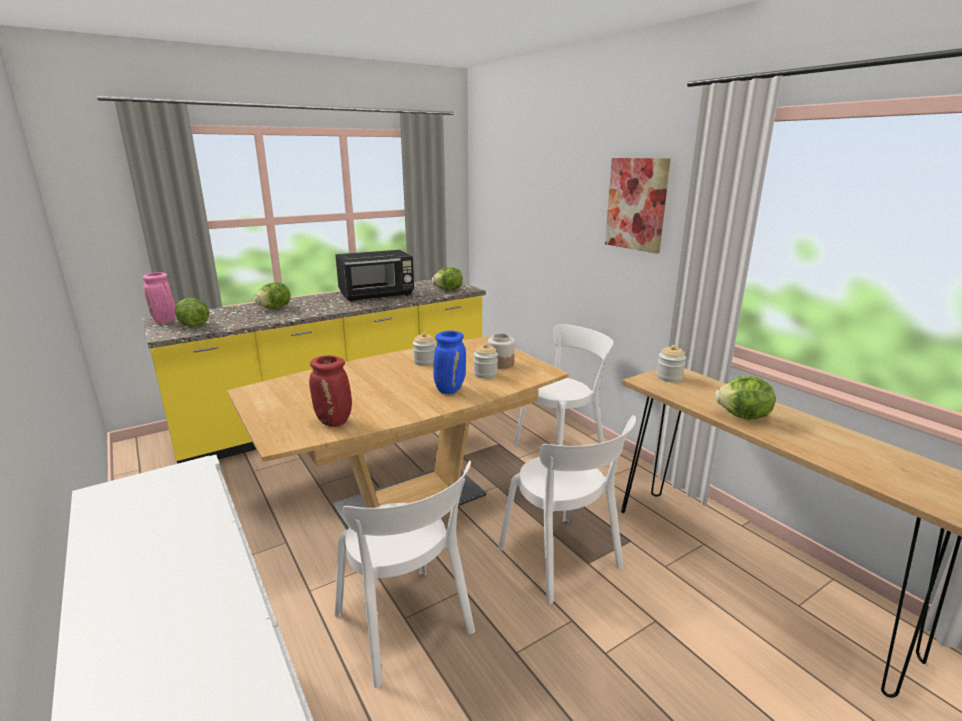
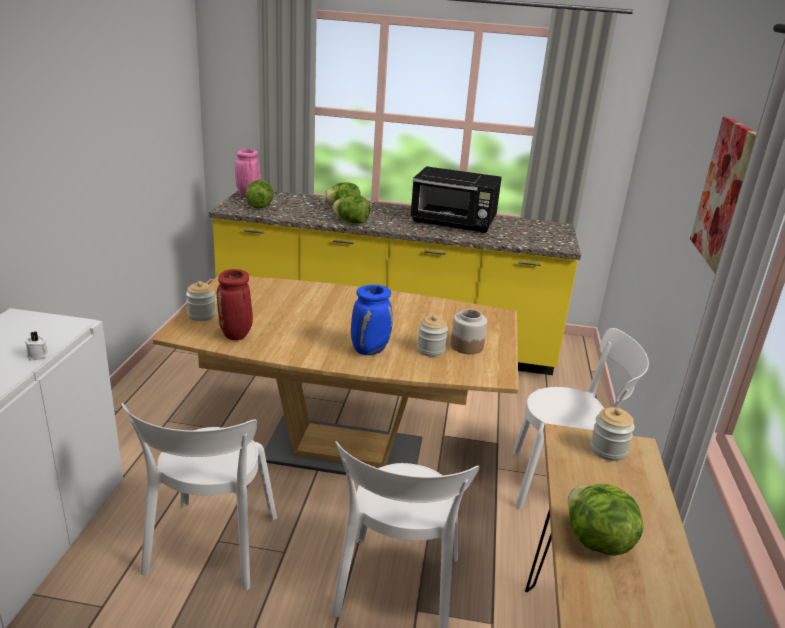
camera: 40 degrees right, 5 degrees up
jar [413,333,436,366] -> jar moved to [186,281,216,321]
lettuce [432,268,463,290] -> lettuce moved to [332,195,370,224]
none -> white candle [25,332,50,361]

